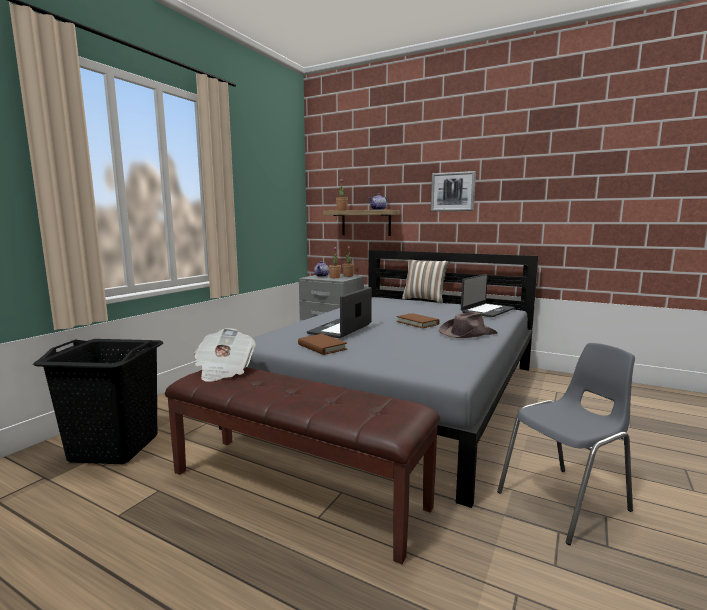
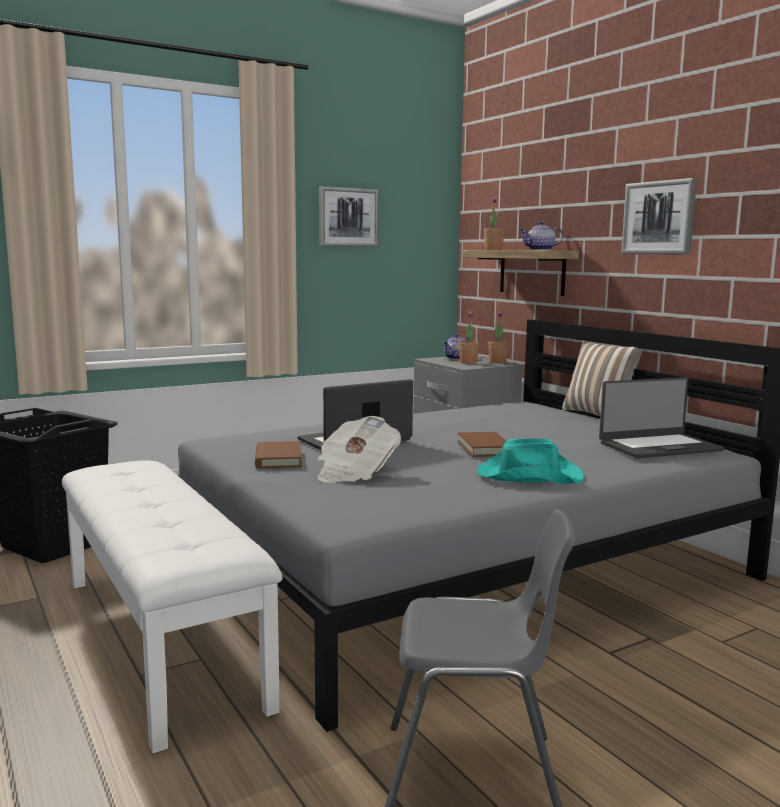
camera: 30 degrees right, 0 degrees up
brown bench [165,367,440,564] -> white bench [62,461,282,753]
newspaper [194,328,256,382] -> newspaper moved to [317,416,401,483]
brown hat [439,312,498,338] -> turquoise hat [477,438,584,484]
none -> picture [319,186,379,247]

